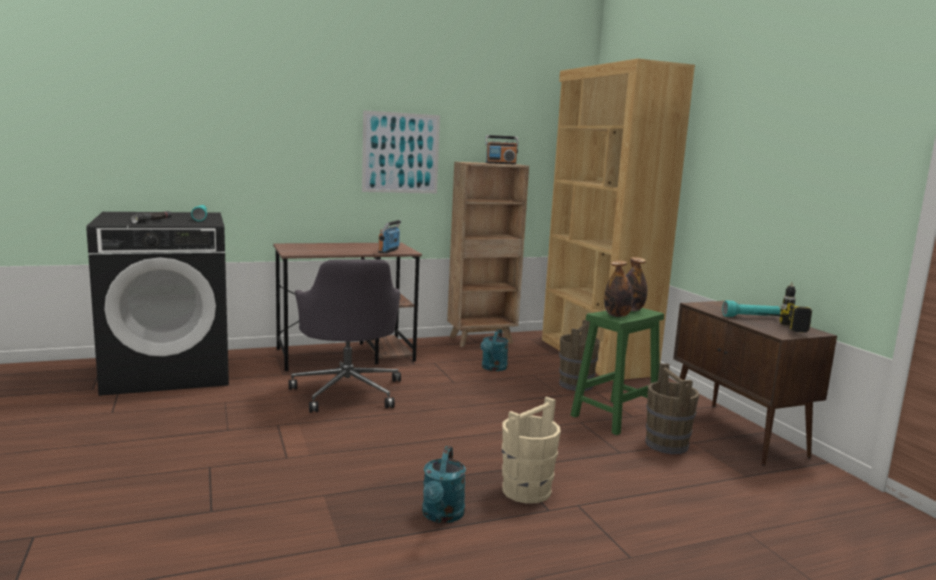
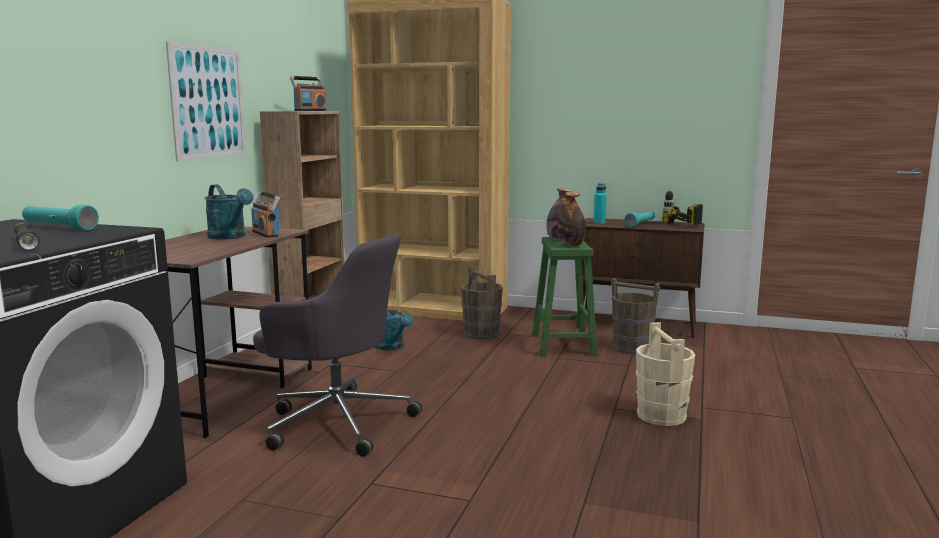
camera: 50 degrees left, 0 degrees up
turquoise watering can [422,446,466,523] -> turquoise watering can moved to [205,185,253,240]
none -> turquoise bottle [594,183,607,224]

